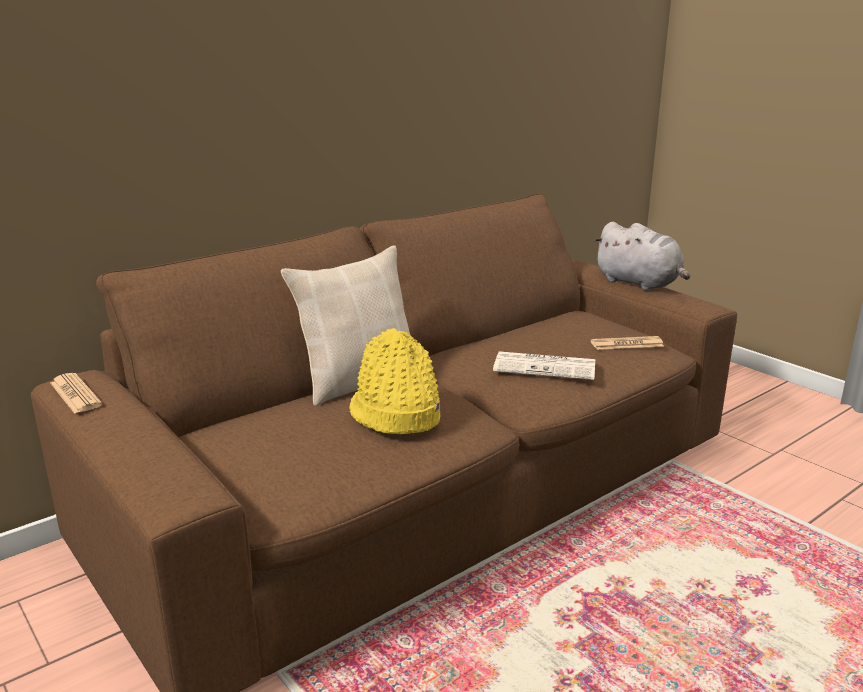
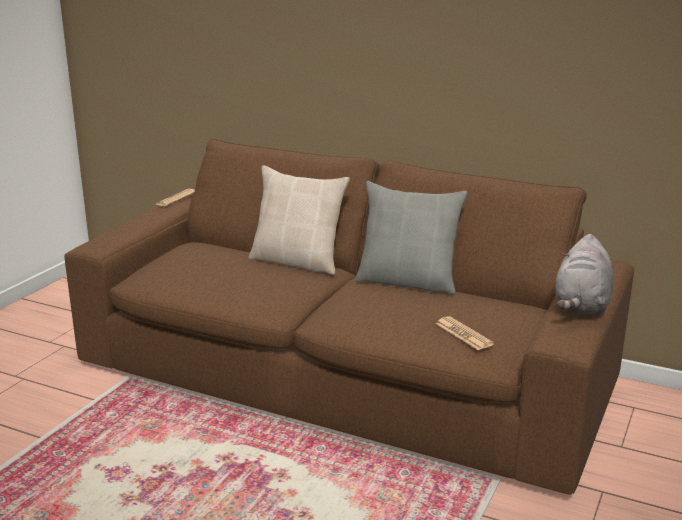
camera: 65 degrees right, 0 degrees up
yellow hat [349,328,440,434] -> none
newspaper [493,351,595,380] -> none
none -> grey pillow [355,181,468,294]

